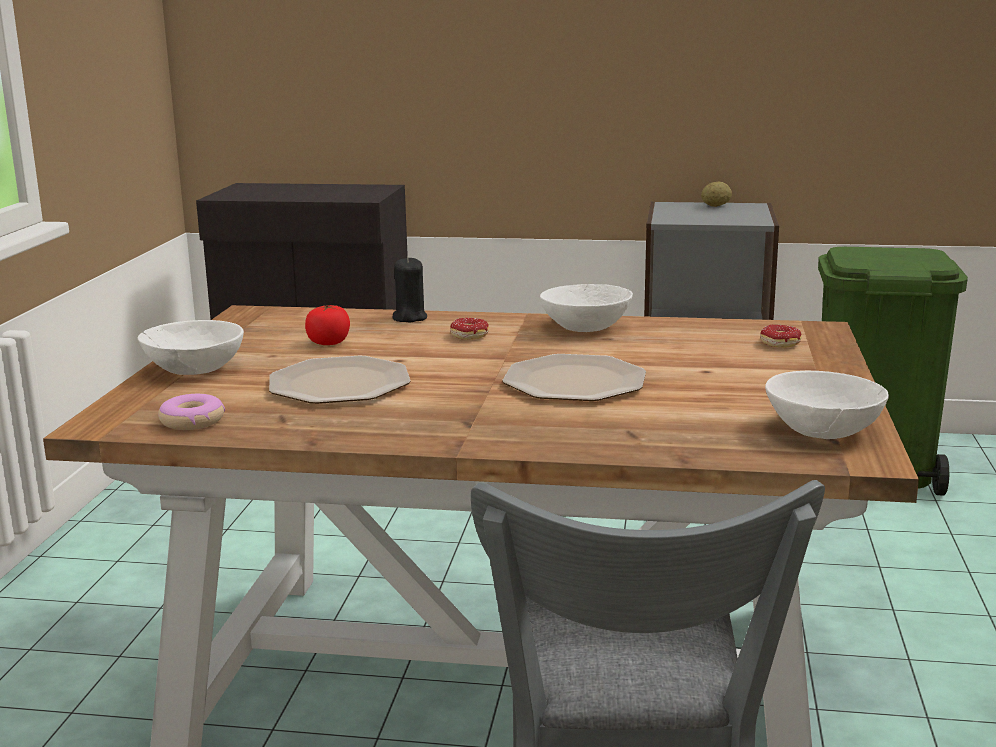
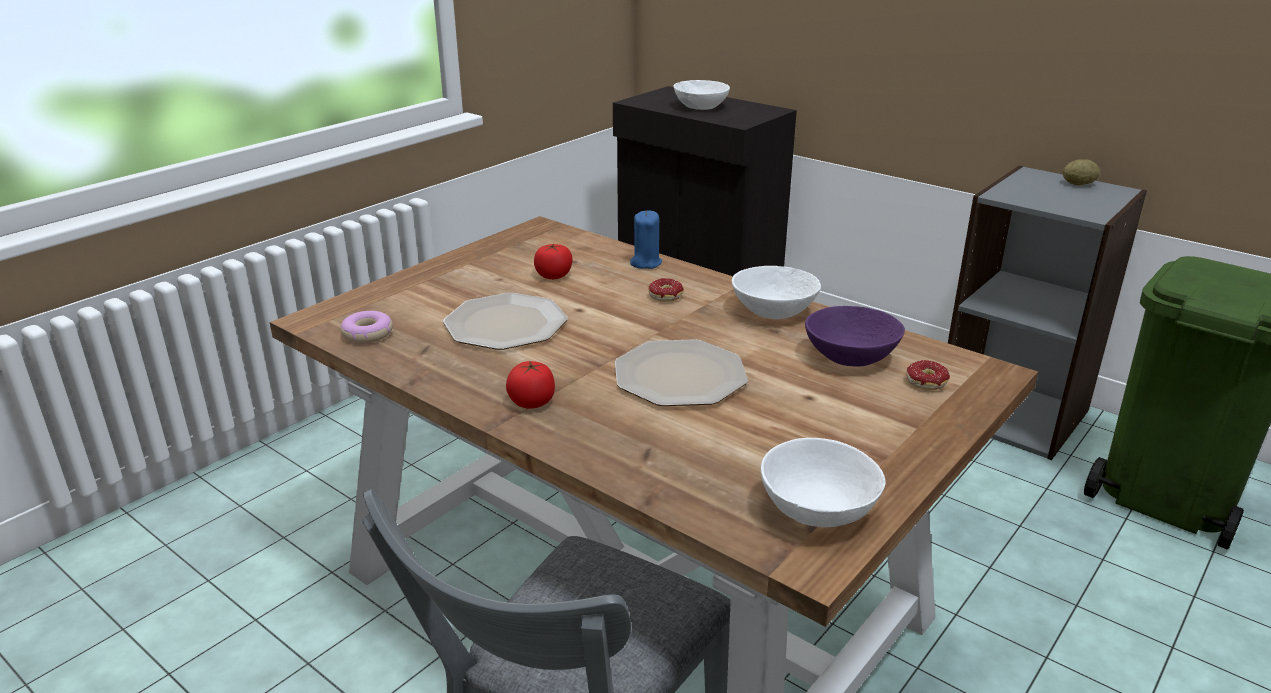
camera: 30 degrees right, 10 degrees up
white bowl [138,320,244,375] -> white bowl moved to [673,80,730,110]
black candle [392,257,427,323] -> blue candle [630,211,662,269]
none -> tomato [506,361,555,409]
none -> purple bowl [805,306,905,366]

